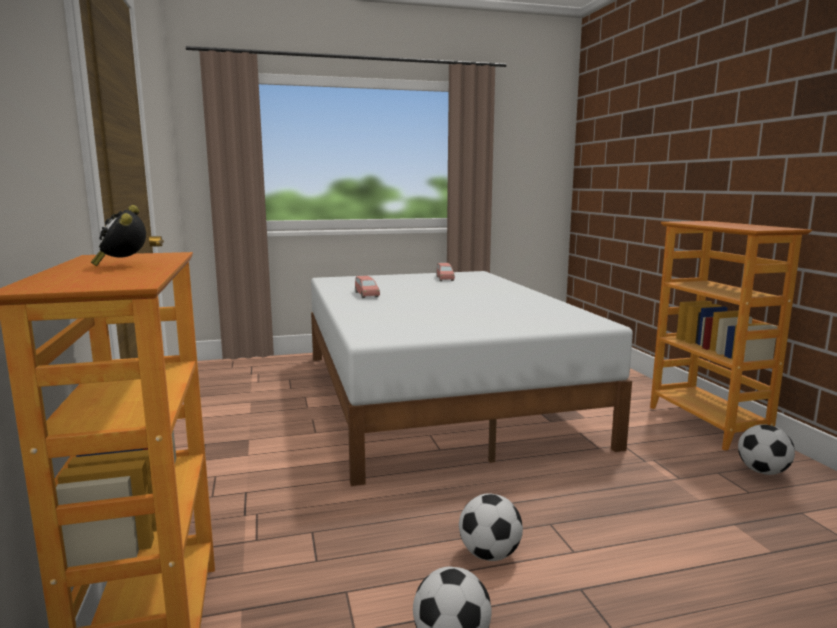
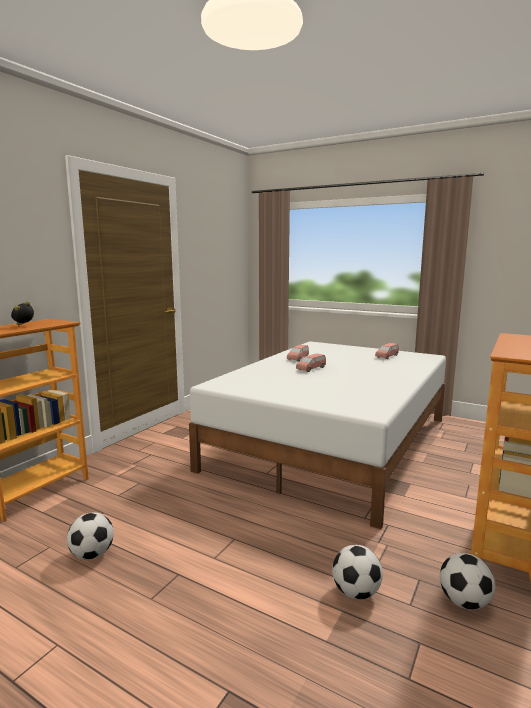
camera: 45 degrees right, 0 degrees up
football [459,493,523,561] -> football moved to [332,545,383,600]
none -> pink toy car [296,354,326,372]

